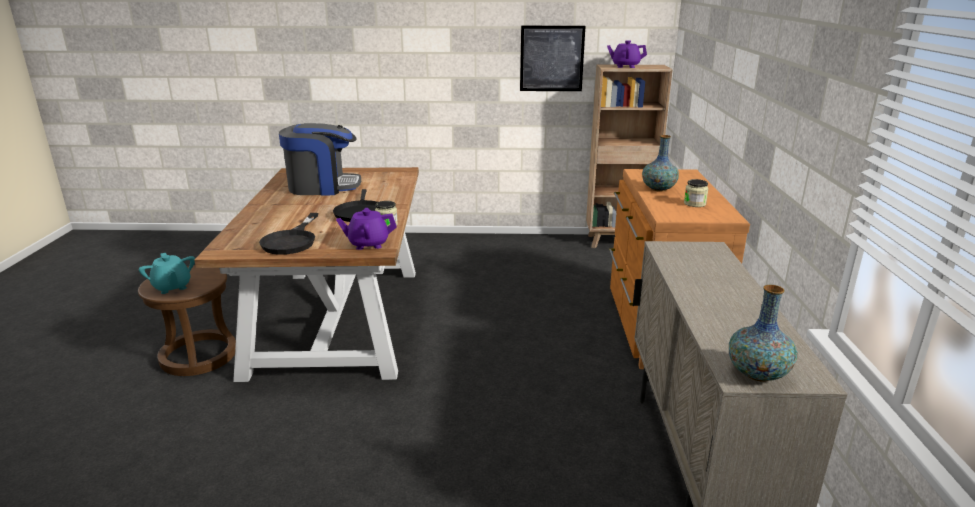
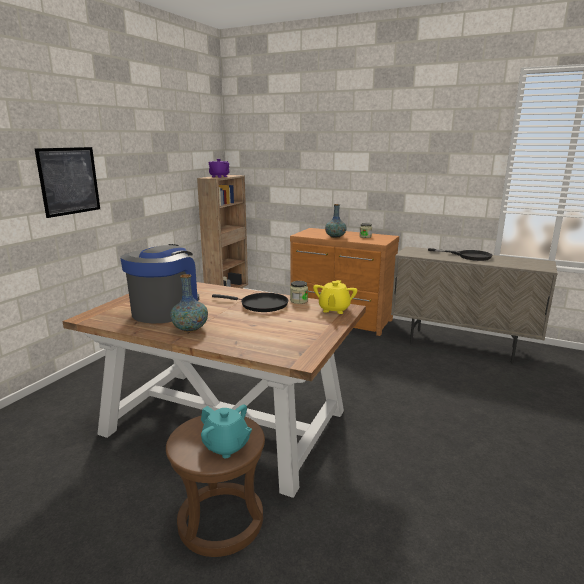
camera: 65 degrees left, 5 degrees down
turquoise teapot [139,253,195,294] -> turquoise teapot turned 45 degrees clockwise [201,405,252,458]
black frying pan [259,213,318,255] -> black frying pan moved to [428,248,492,261]
purple teapot [336,208,397,250] -> yellow teapot [313,280,357,314]
picture [520,26,585,91] -> picture moved to [34,147,100,218]
vase [729,285,797,382] -> vase moved to [170,274,208,332]

